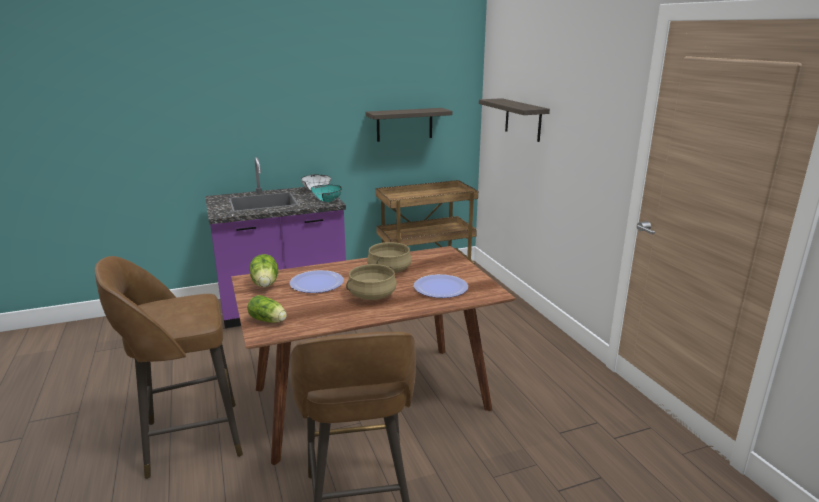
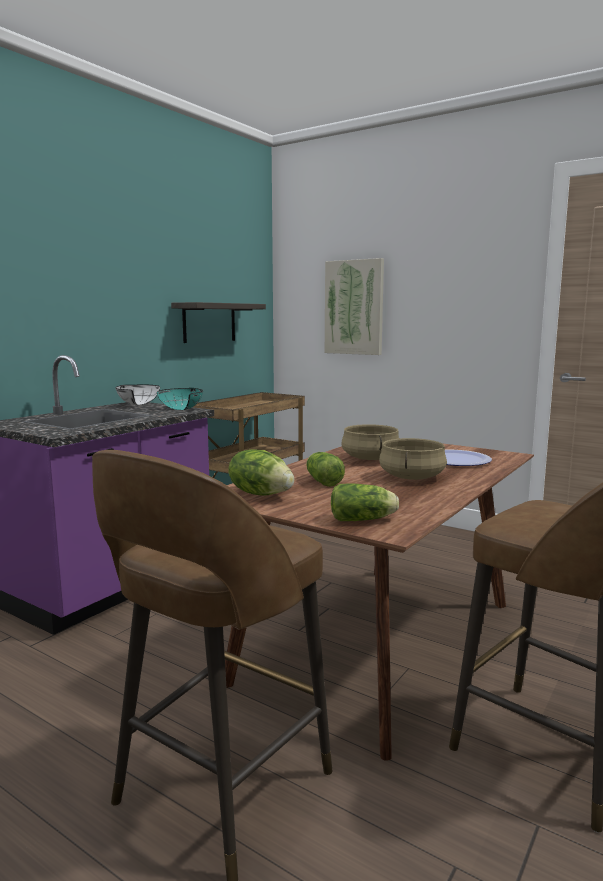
camera: 35 degrees left, 10 degrees down
plate [290,270,344,293] -> lettuce [306,452,345,487]
shelf [479,98,550,142] -> picture [325,258,384,355]

